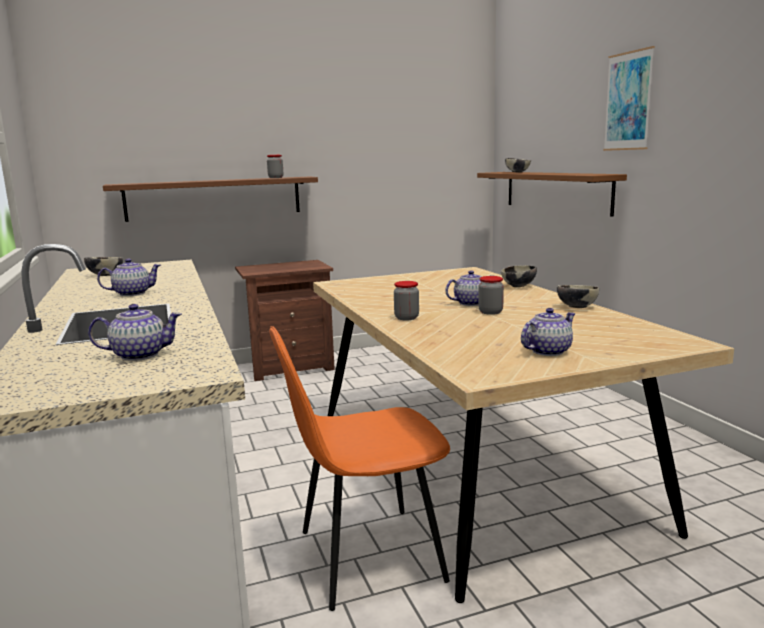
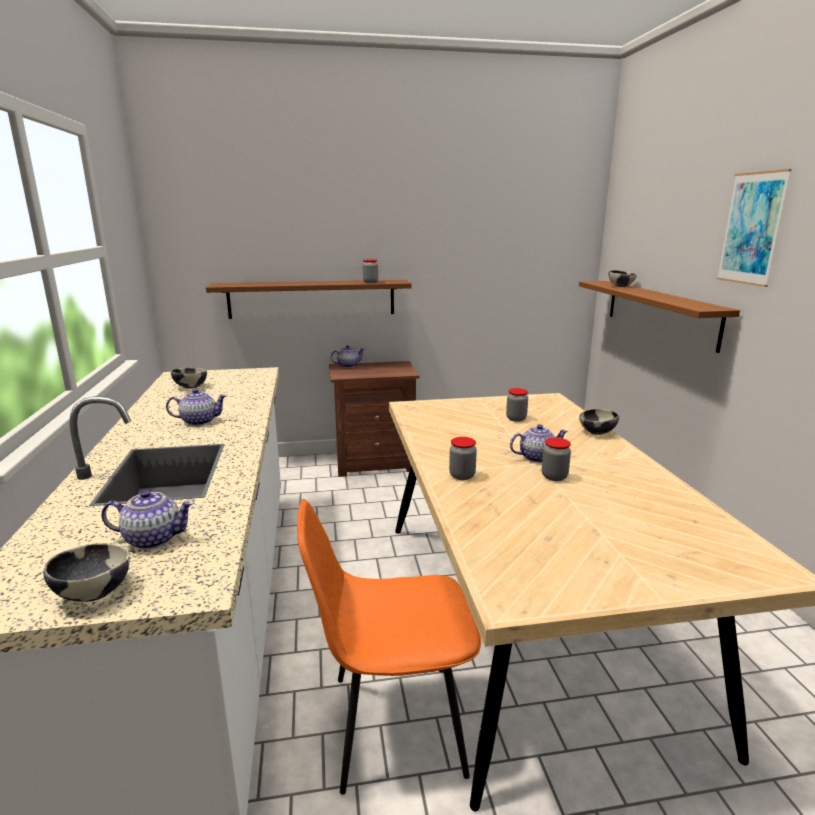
camera: 10 degrees right, 5 degrees up
teapot [521,308,576,356] -> teapot moved to [331,345,364,368]
bowl [557,285,599,308] -> bowl moved to [44,543,130,602]
none -> jar [506,388,528,422]

